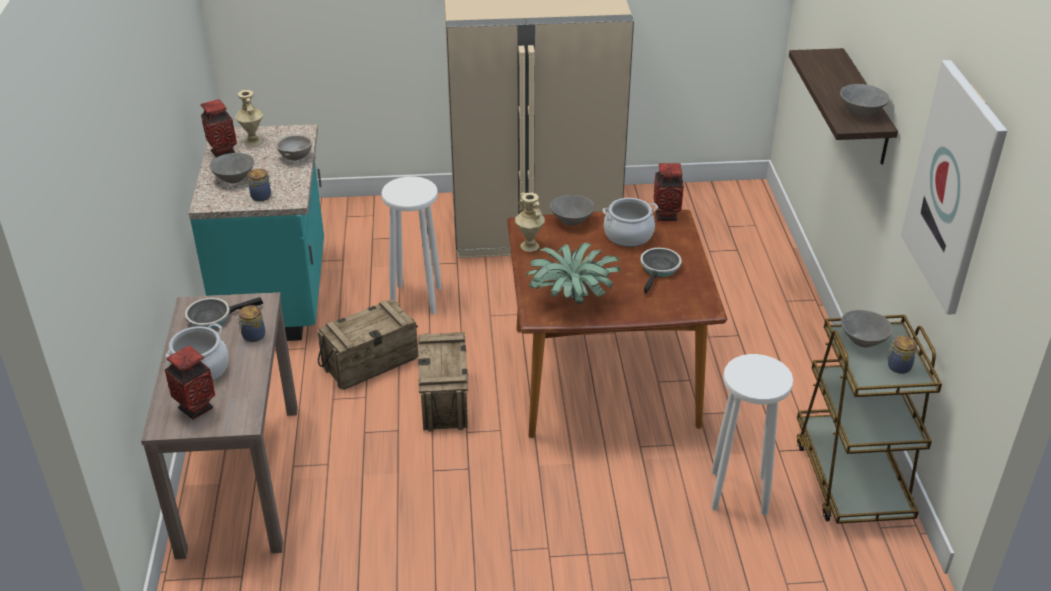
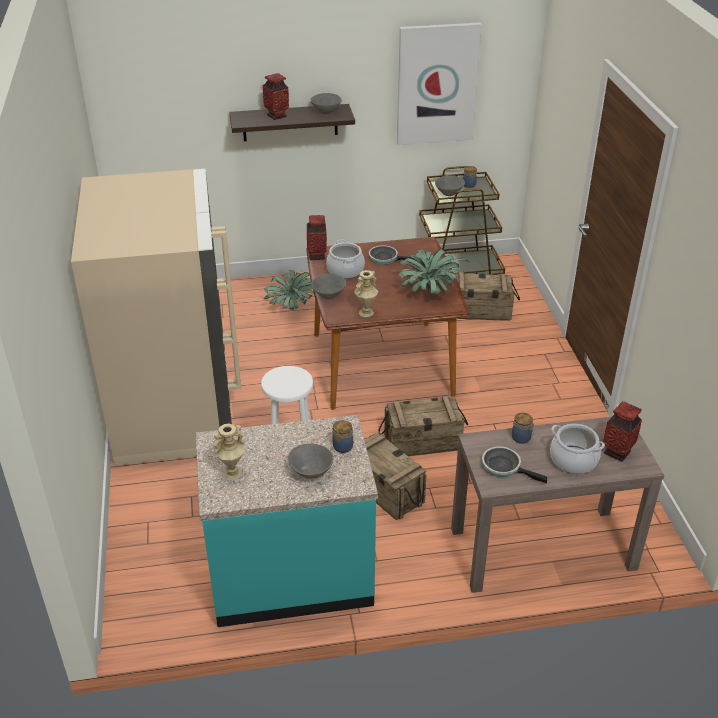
camera: 95 degrees left, 0 degrees up
frying pan [185,297,263,329] -> frying pan turned 150 degrees clockwise [482,446,547,483]
vase [201,99,237,158] -> vase moved to [263,73,289,120]
grey bowl [276,134,312,160] -> none
white stool [711,354,793,515] -> crate [454,272,520,321]
none -> potted plant [264,270,314,310]

